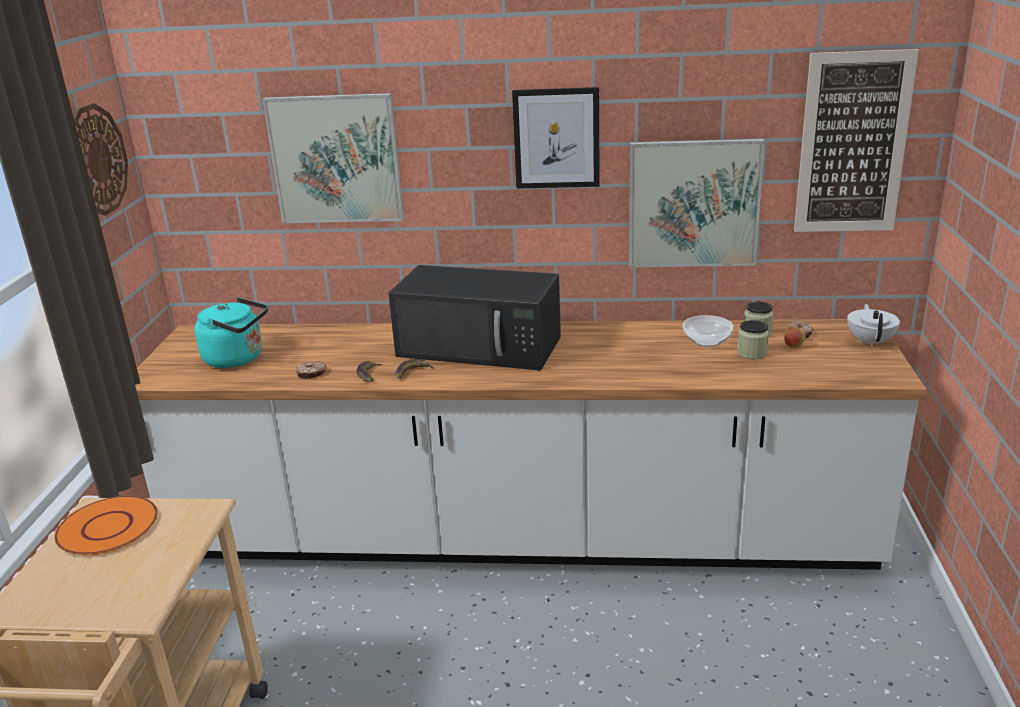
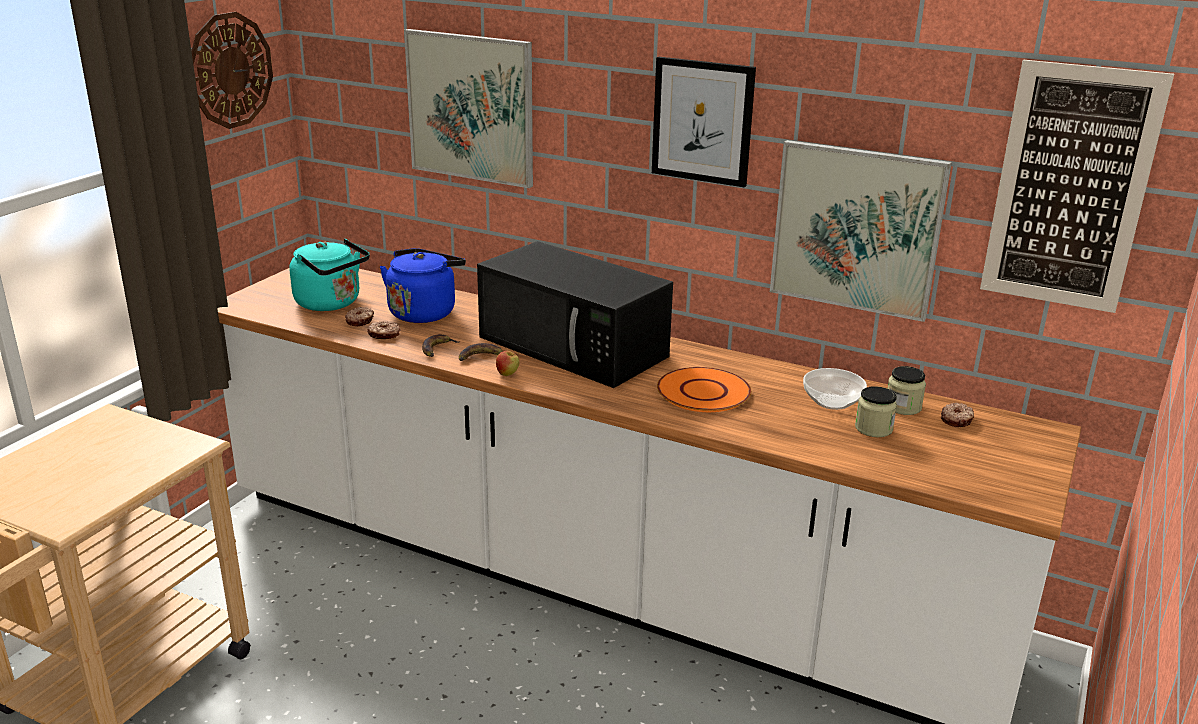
camera: 20 degrees right, 0 degrees up
orange plate [55,496,158,555] -> orange plate moved to [657,367,751,412]
apple [784,326,806,348] -> apple moved to [496,351,520,376]
white teapot [847,304,900,347] -> none
none -> donut [345,307,374,327]
none -> blue kettle [380,248,466,323]

